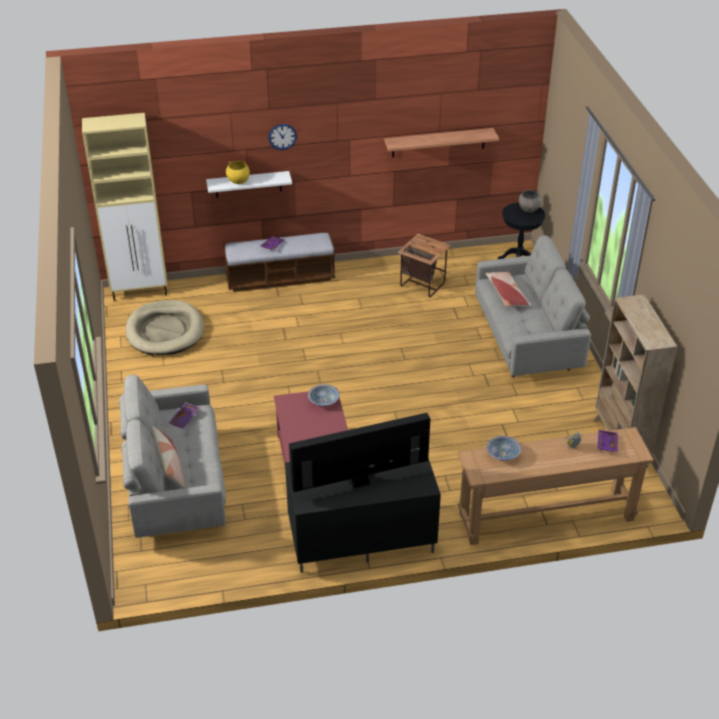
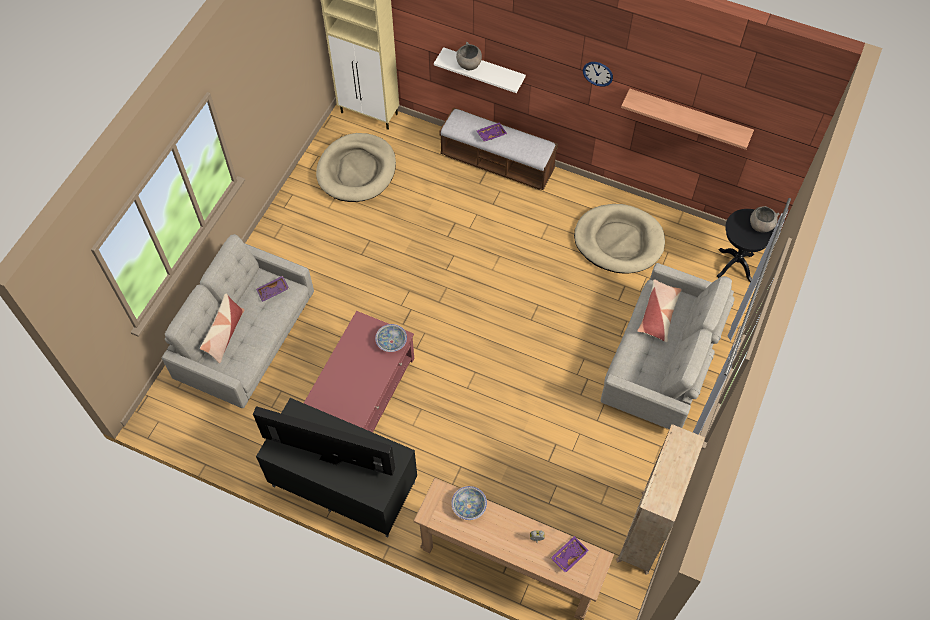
camera: 35 degrees right, 20 degrees up
yellow bowl [226,161,250,184] -> grey bowl [456,42,482,70]
wall clock [268,124,297,150] -> wall clock moved to [583,62,613,87]
side table [398,234,451,297] -> beige dog bed [574,204,665,274]

